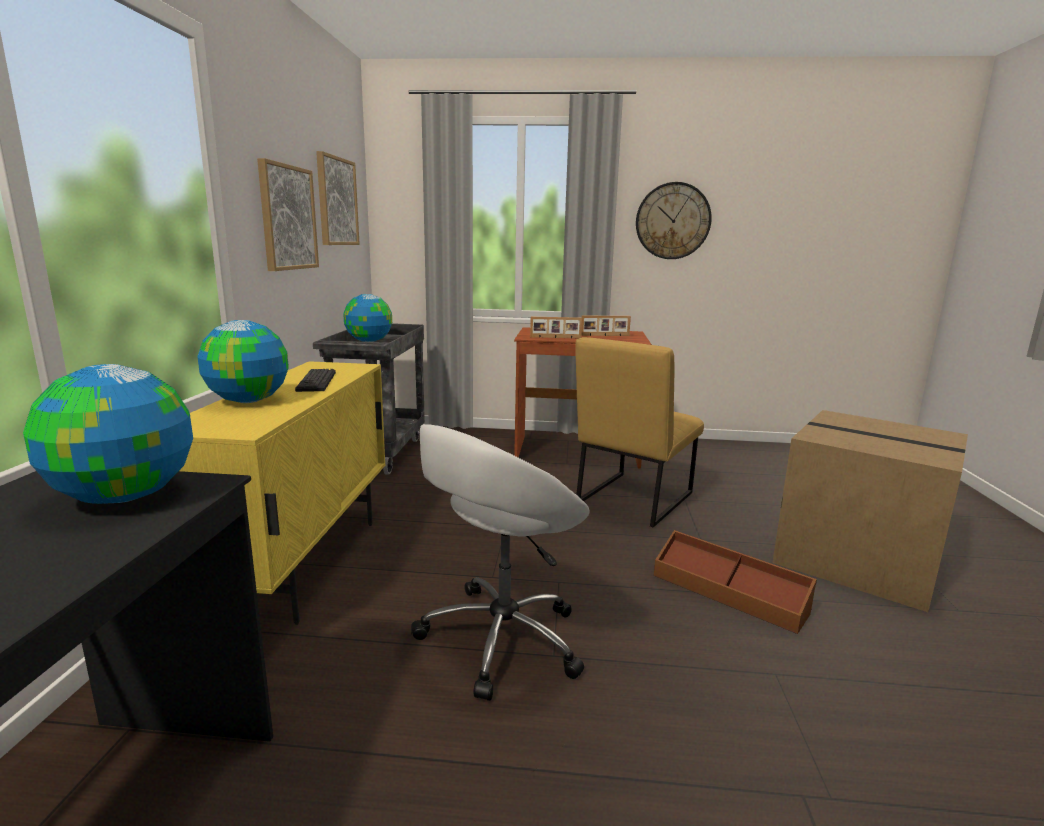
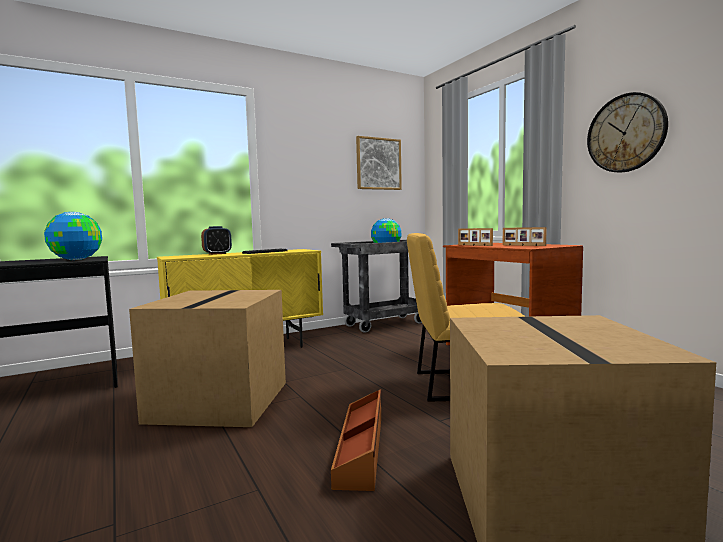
camera: 55 degrees right, 10 degrees down
globe [198,320,289,403] -> alarm clock [201,226,232,255]
picture [257,158,319,271] -> none
white office chair [411,424,590,701] -> cardboard box [129,290,286,427]

